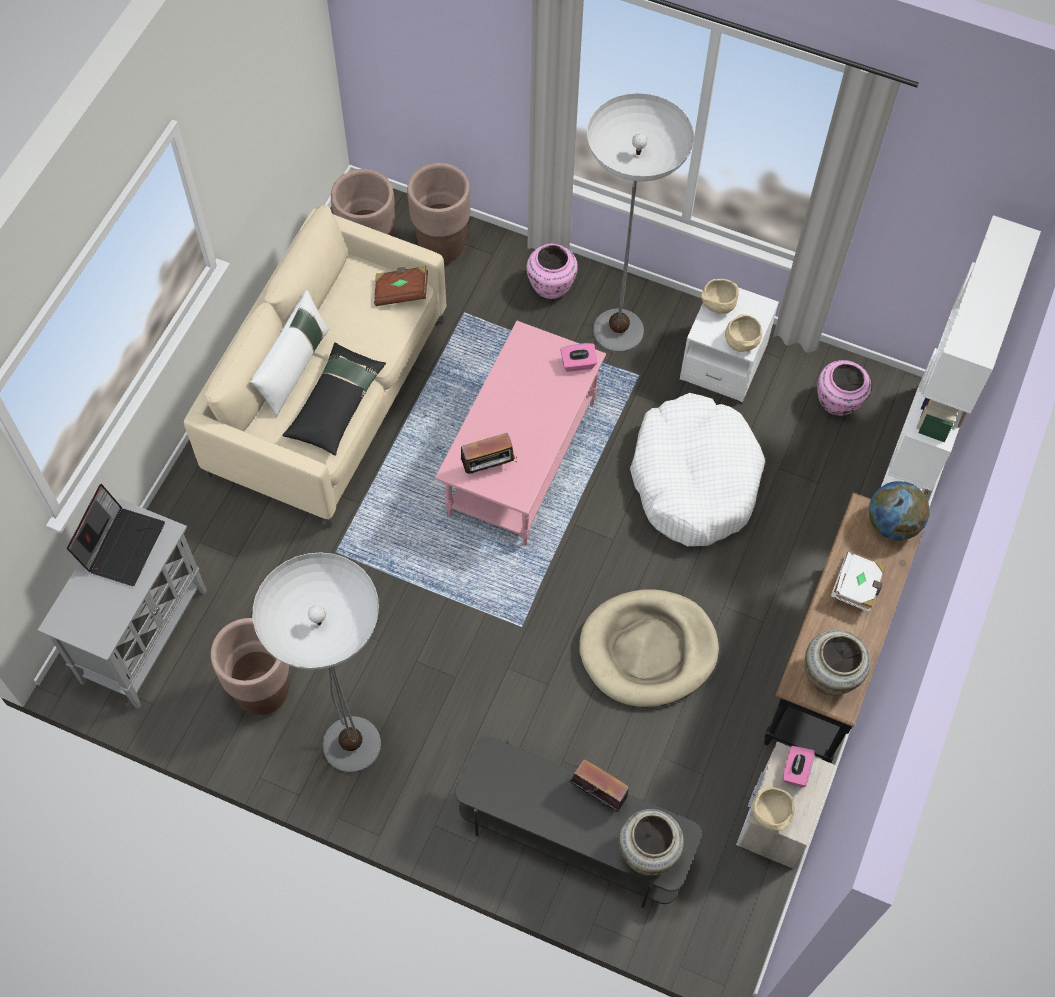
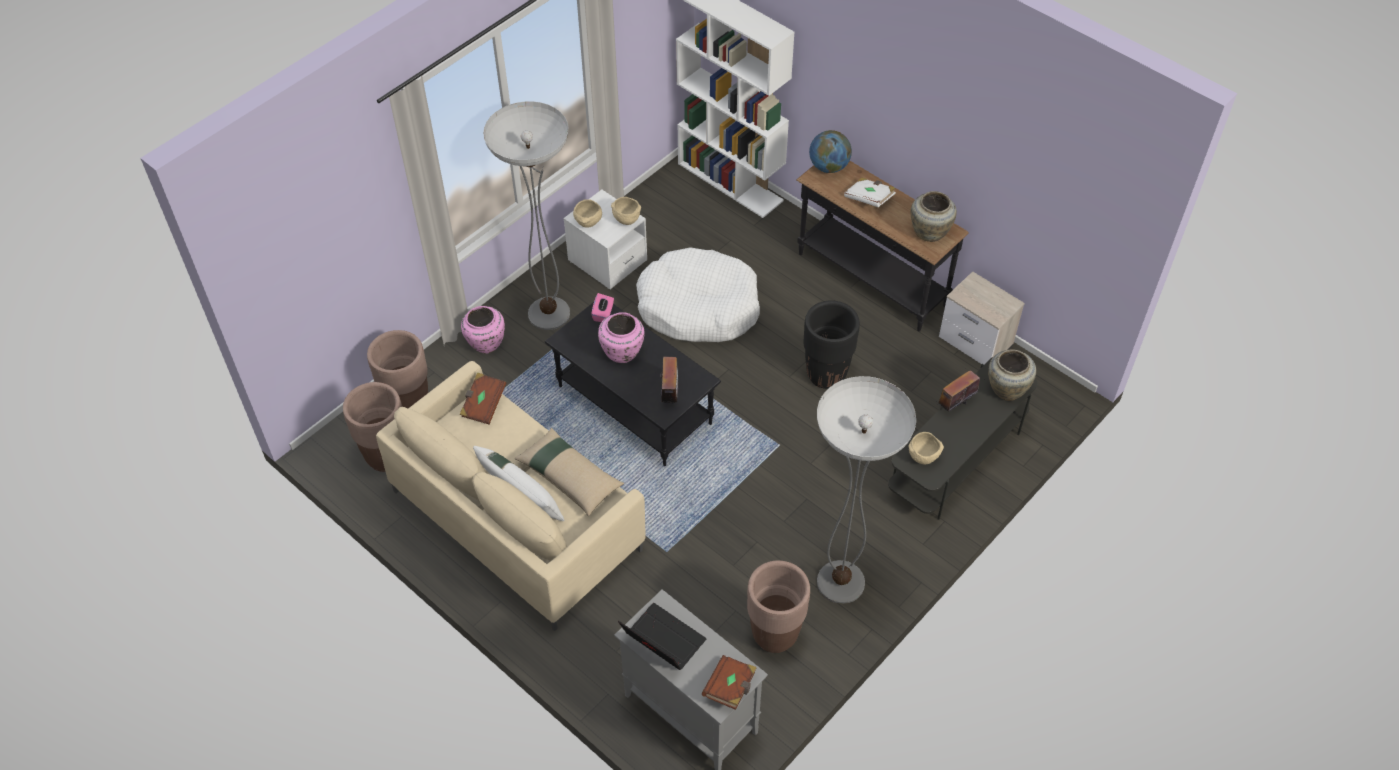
camera: 70 degrees left, 10 degrees down
black pillow [282,342,386,456] -> beige pillow [515,428,624,516]
pink coffee table [435,321,606,545] -> black coffee table [545,302,721,466]
beige dog bed [580,589,719,707] -> black planter [803,300,860,389]
beige bowl [752,786,795,831] -> beige bowl moved to [909,432,944,465]
pink tissue box [782,746,815,788] -> none
pink vase [817,360,871,416] -> pink vase moved to [598,312,645,363]
none -> brown book [702,655,757,710]

